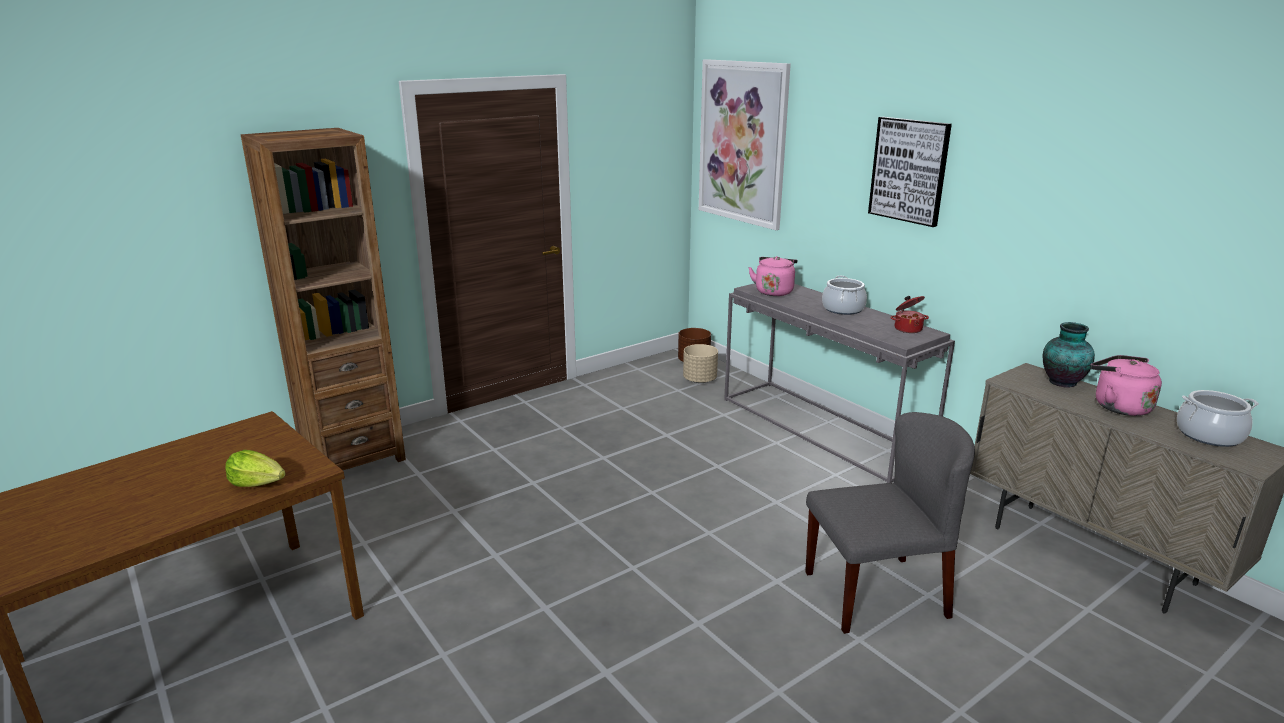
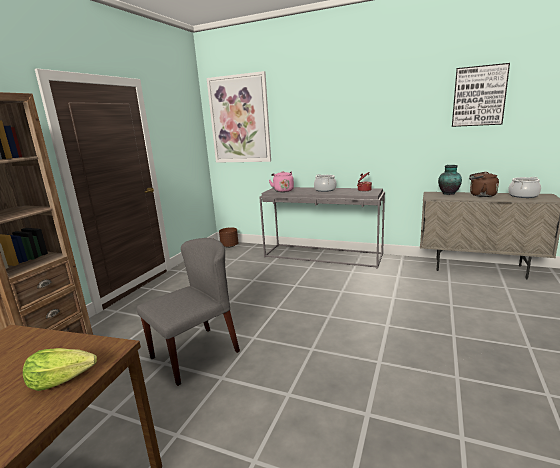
camera: 30 degrees left, 5 degrees down
beige planter [683,344,718,383] -> none
grey chair [805,412,975,634] -> grey chair moved to [137,238,240,386]
picture [868,117,952,227] -> picture moved to [452,63,510,127]
pink kettle [1091,355,1162,416] -> brown kettle [469,172,499,197]

